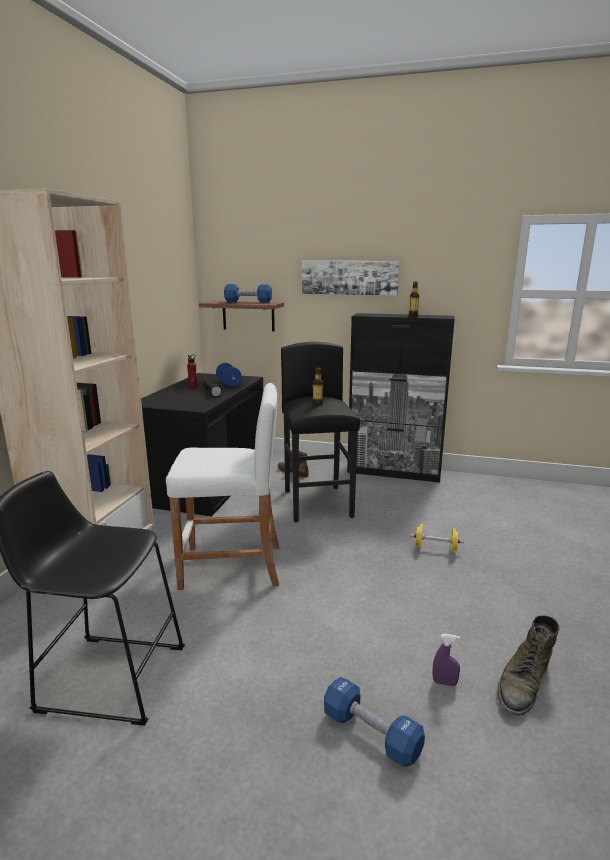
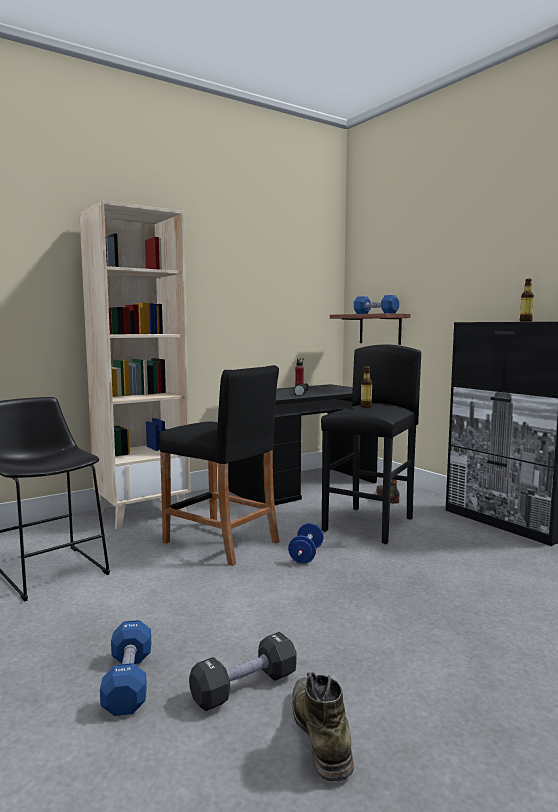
camera: 40 degrees right, 10 degrees down
white stool [166,383,279,590] -> black stool [159,365,280,566]
blue dumbbell [216,363,242,387] -> blue dumbbell moved to [288,523,324,563]
picture [302,261,399,296] -> none
yellow dumbbell [410,524,464,553] -> none
purple spray bottle [432,634,460,686] -> black dumbbell [189,632,297,711]
green boot [497,615,560,716] -> green boot turned 90 degrees clockwise [292,672,354,782]

